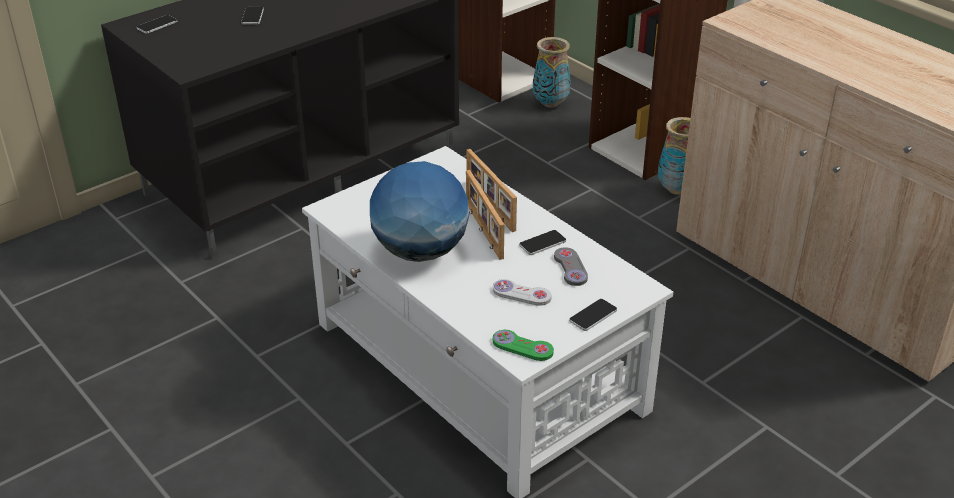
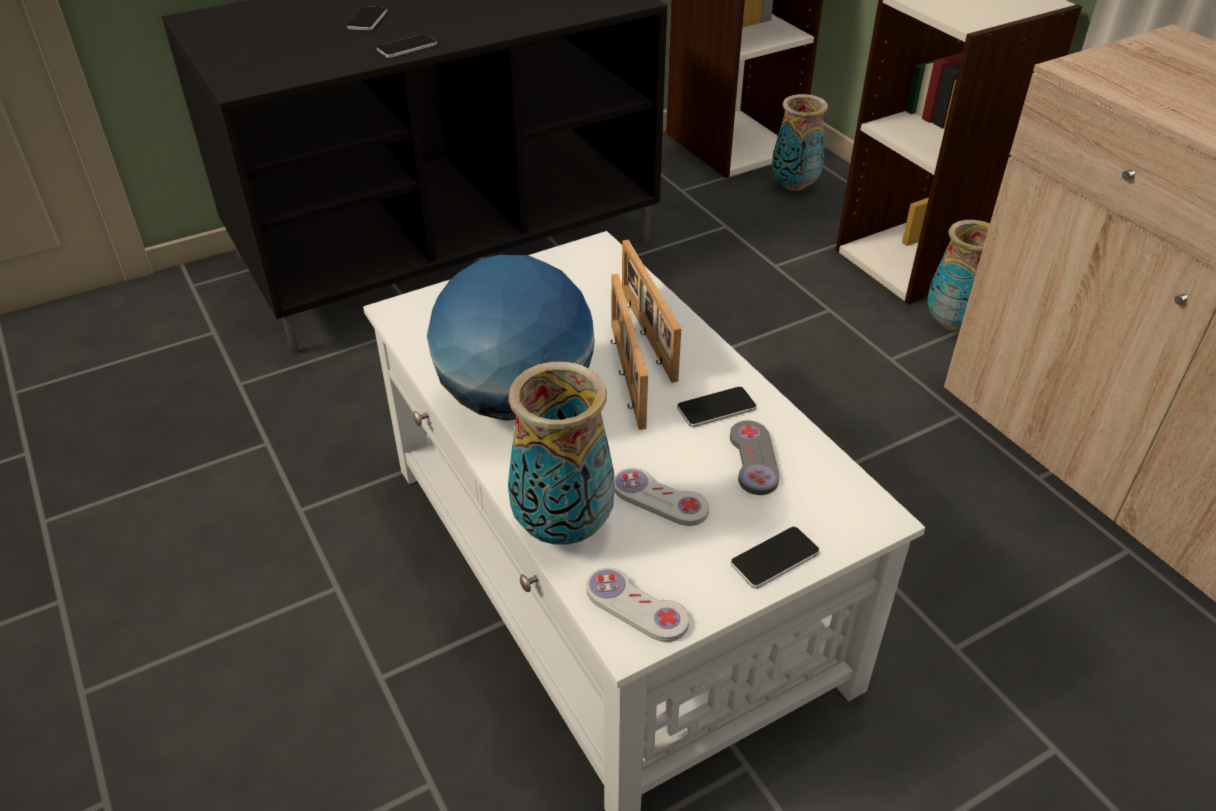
camera: 10 degrees right, 5 degrees up
phone [137,15,178,34] -> phone moved to [377,34,437,58]
green game controller [493,330,554,361] -> white game controller [587,568,689,642]
none -> vase [508,362,614,545]

